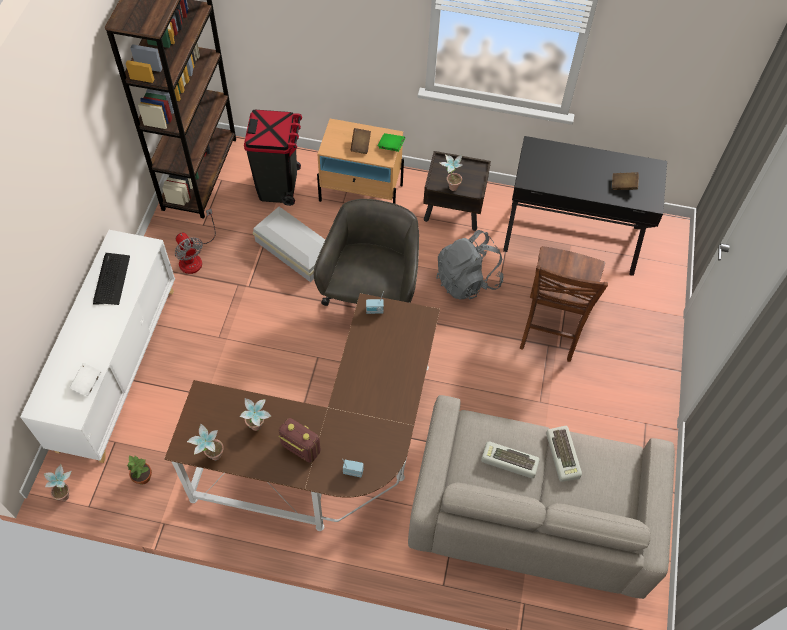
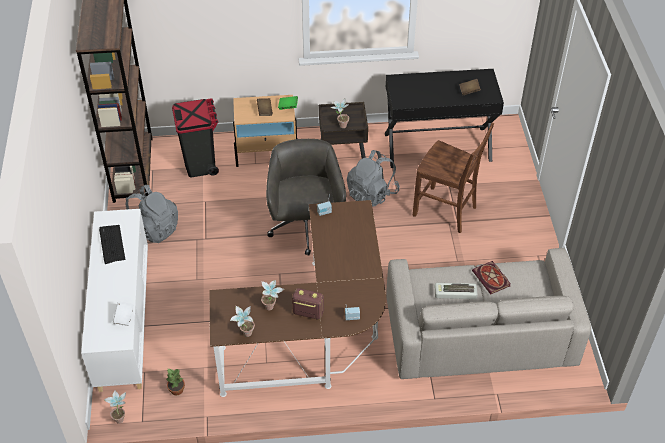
camera: 15 degrees left, 10 degrees down
fan [175,208,216,274] -> grey backpack [125,185,178,243]
white storage box [253,207,325,282] -> none
brown chair [520,246,608,362] -> brown chair turned 60 degrees counterclockwise [413,123,494,233]
keyboard [546,426,582,482] -> book [472,261,511,294]

